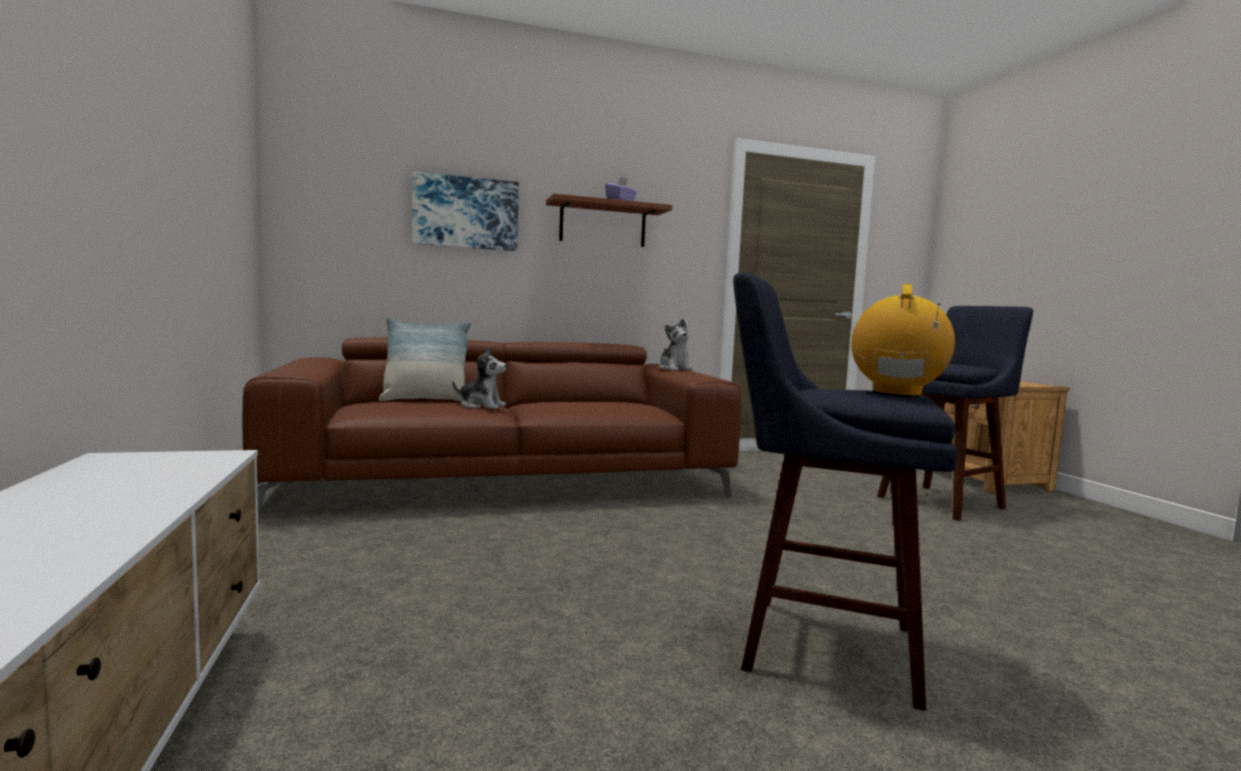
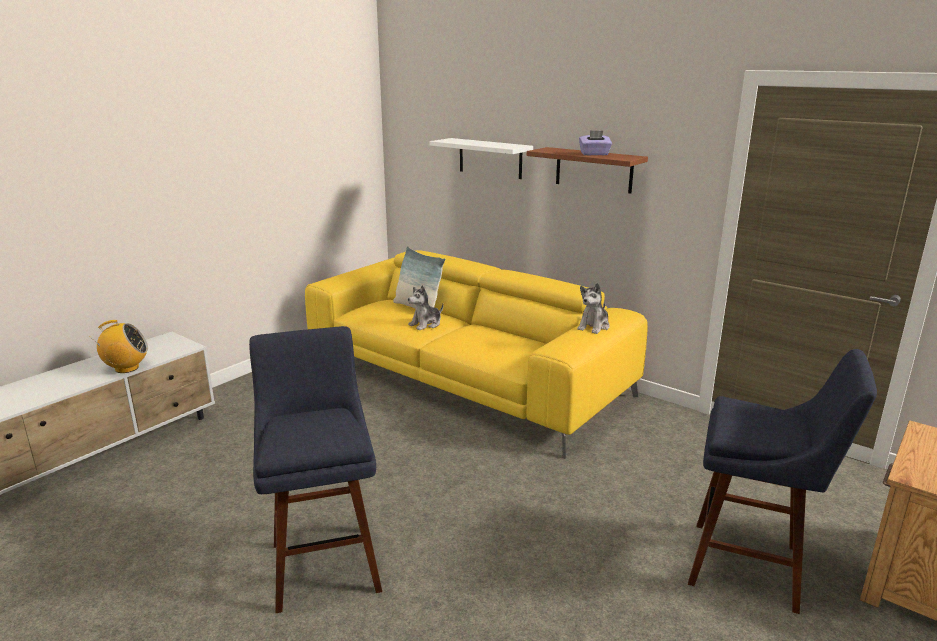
camera: 55 degrees right, 15 degrees up
brown sofa [242,338,741,518] -> yellow sofa [305,250,648,459]
picture [412,172,519,251] -> white shelf [429,138,533,179]
plush toy [452,346,507,409] -> plush toy turned 75 degrees clockwise [408,285,443,330]
radio [851,284,955,397] -> radio moved to [93,320,148,373]

